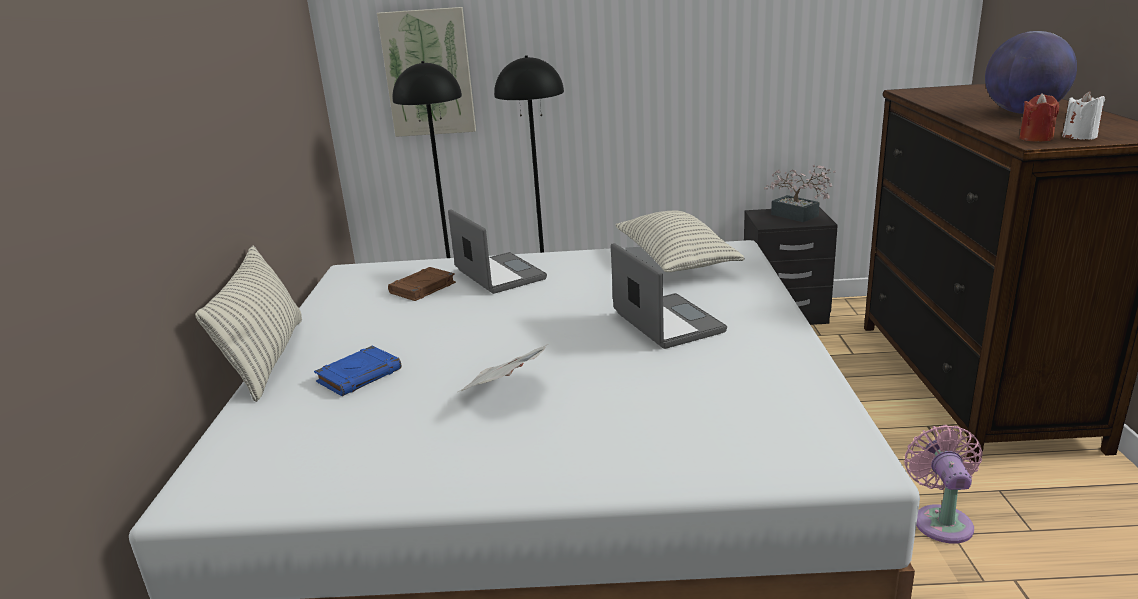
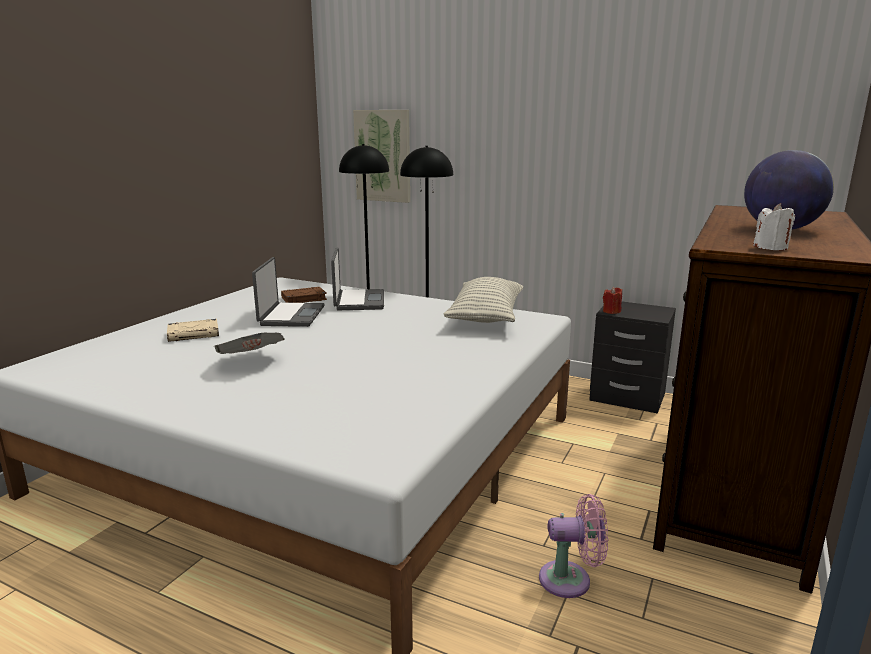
camera: 25 degrees right, 5 degrees down
pillow [195,245,302,402] -> none
blue book [314,346,401,396] -> beige book [167,319,219,342]
laptop [611,243,727,349] -> laptop moved to [252,257,325,327]
potted plant [764,164,836,222] -> none
pink fan [904,425,983,543] -> pink fan turned 60 degrees clockwise [539,494,608,598]
red candle [1019,93,1059,141] -> red candle moved to [603,287,622,314]

